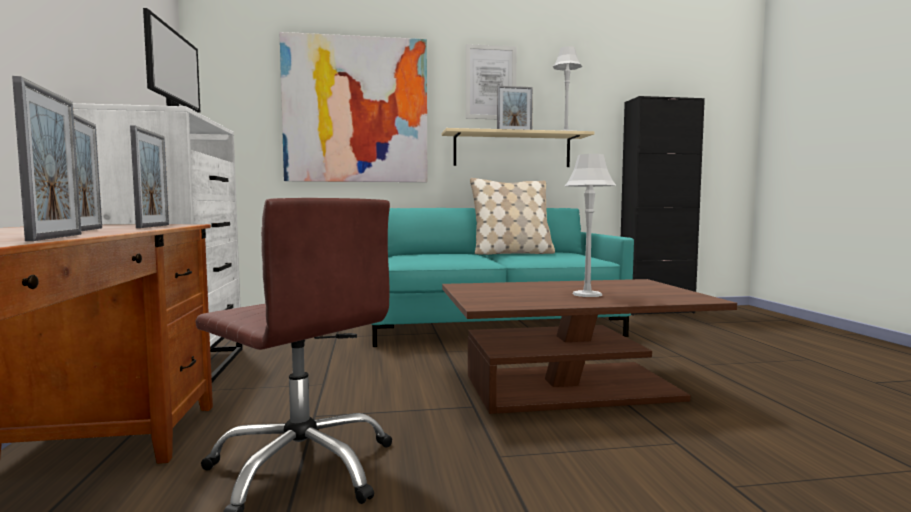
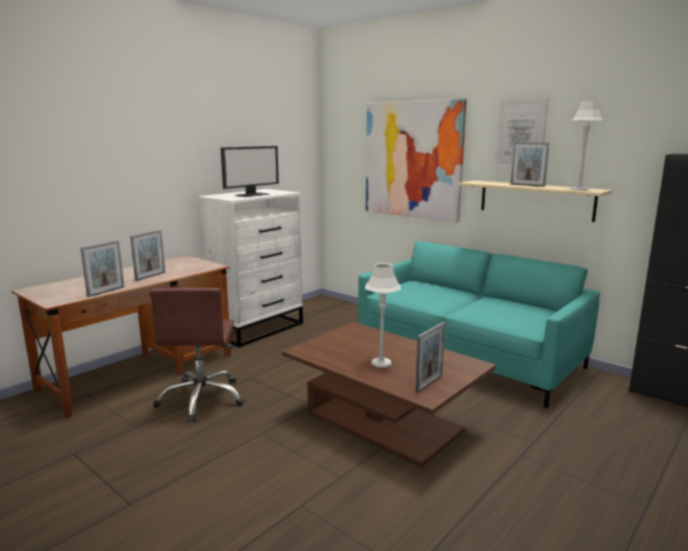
camera: 50 degrees right, 10 degrees up
picture frame [130,125,169,228] -> picture frame moved to [416,322,445,393]
beige pillow [470,178,555,255] -> none

